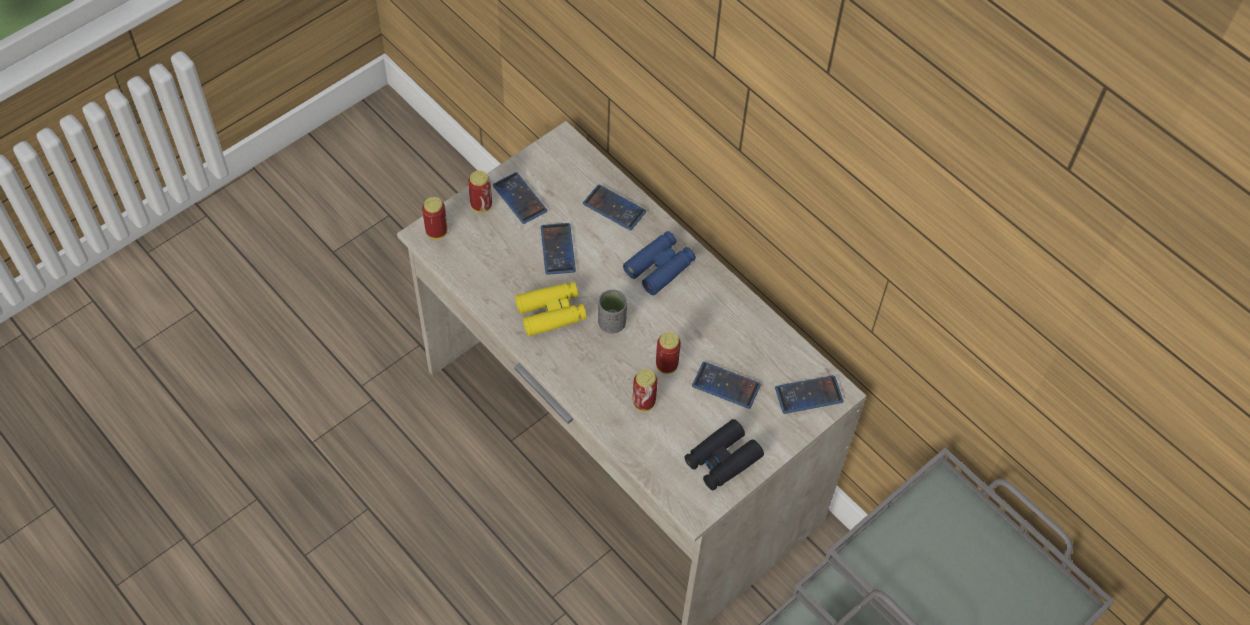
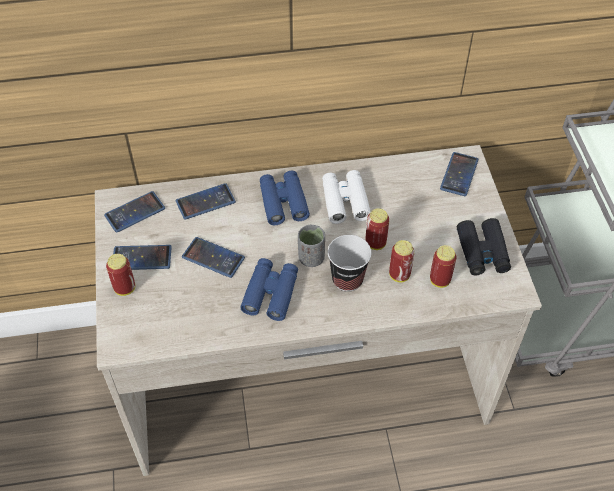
camera: 55 degrees left, 5 degrees down
can [422,197,448,239] -> can moved to [430,245,457,288]
yellow binoculars [515,282,587,336] -> blue binoculars [240,258,298,321]
phone [692,362,761,409] -> phone moved to [104,191,165,233]
none -> white binoculars [322,170,371,224]
none -> cup [328,235,371,292]

